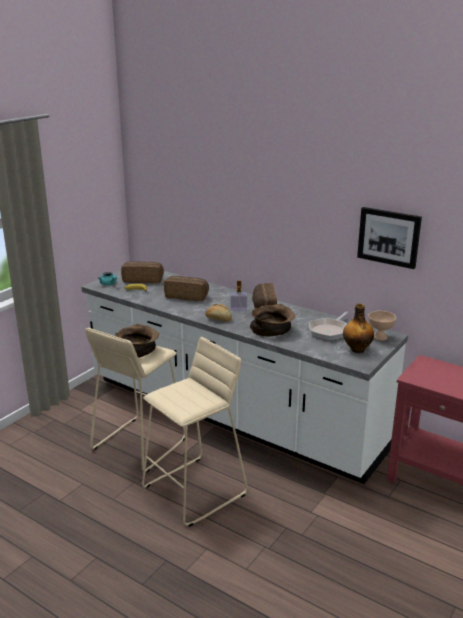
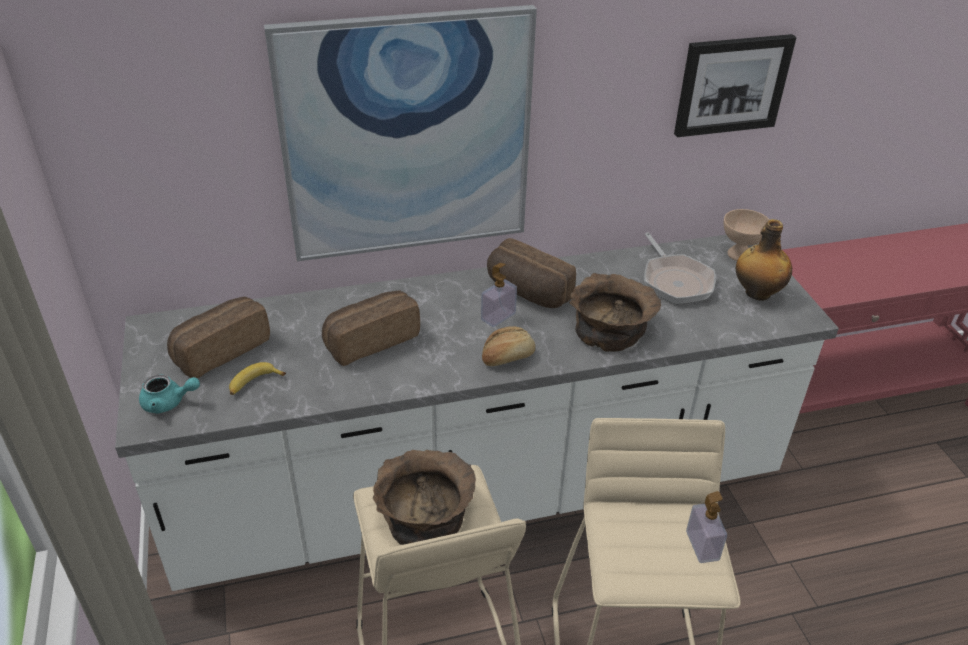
camera: 50 degrees left, 15 degrees up
none -> picture [264,5,537,261]
none -> soap dispenser [686,491,727,563]

